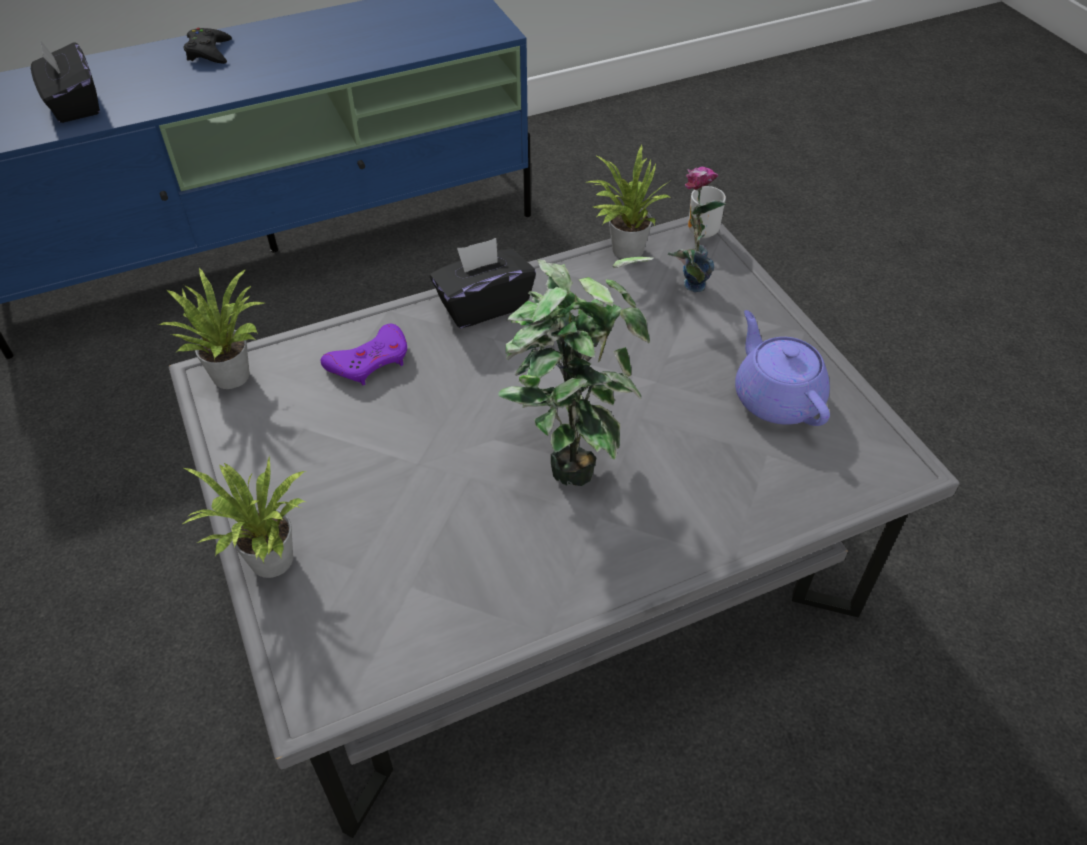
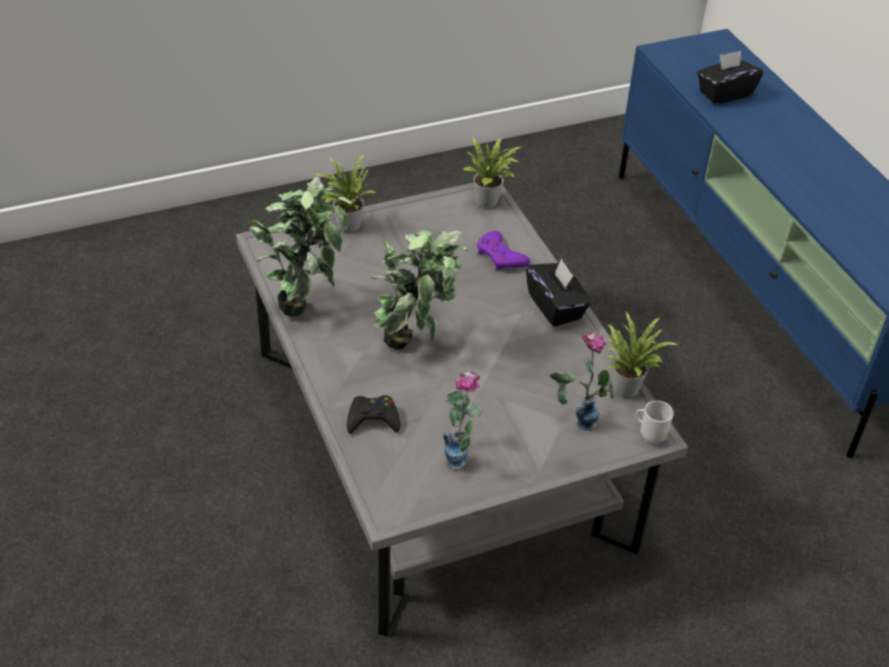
camera: 90 degrees right, 5 degrees down
black game controller [183,28,232,64] -> black game controller moved to [347,395,400,434]
purple teapot [735,310,830,426] -> vase [443,371,482,470]
none -> potted plant [250,176,353,317]

